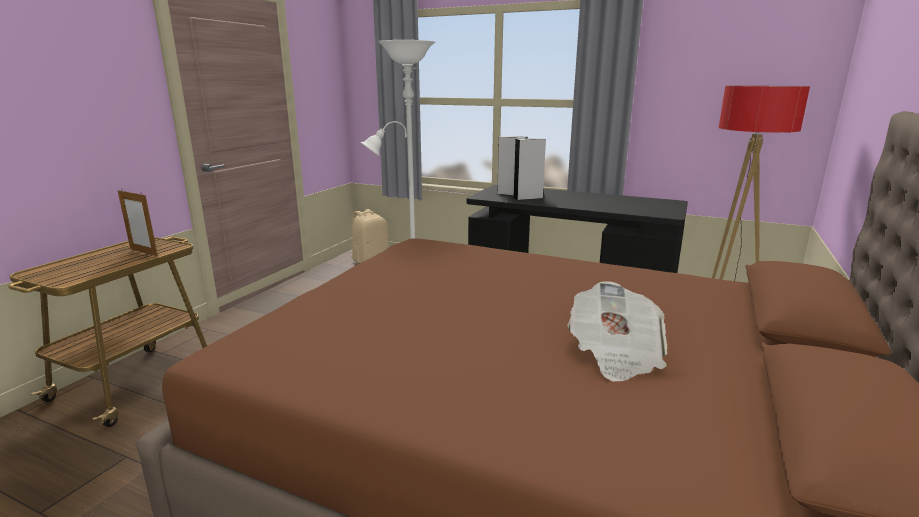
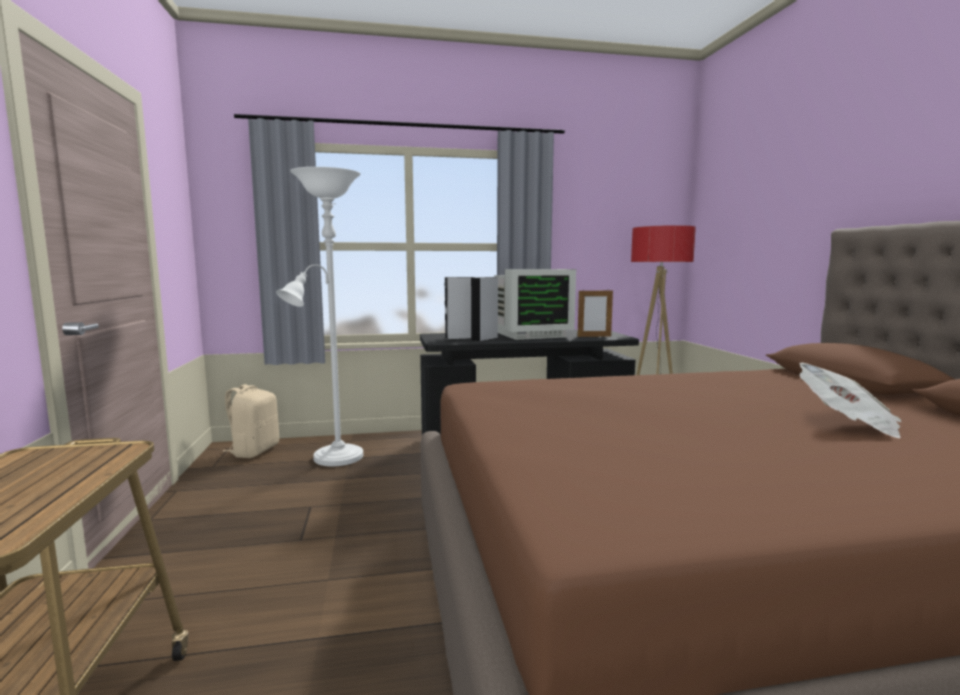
camera: 35 degrees left, 10 degrees down
picture frame [117,189,158,256] -> picture frame moved to [577,289,613,337]
none -> monitor [494,269,576,340]

